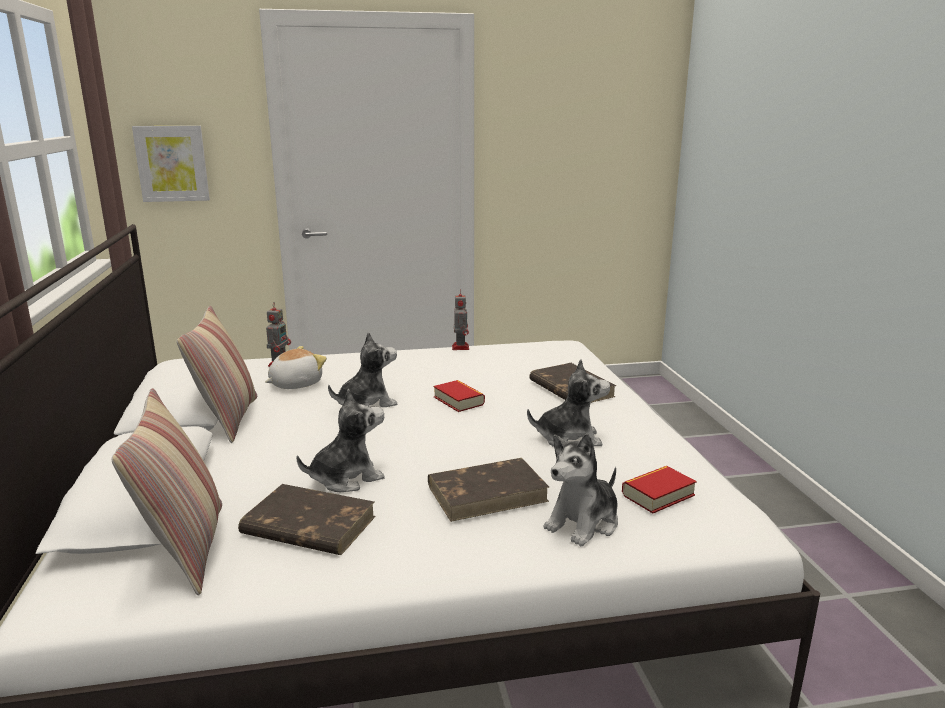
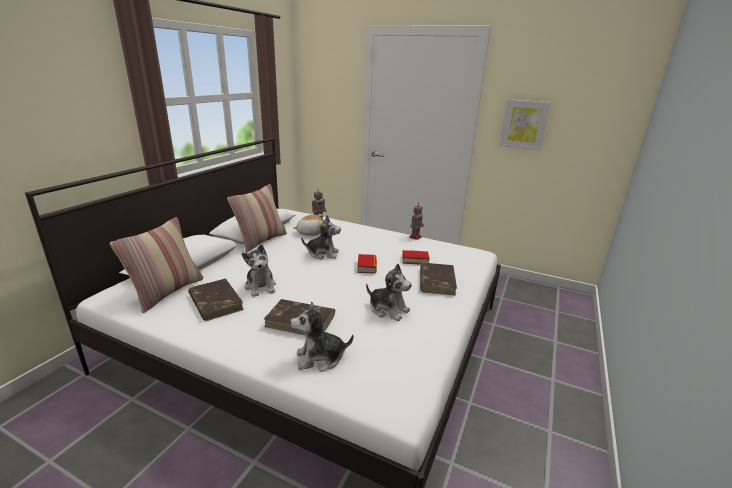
camera: 35 degrees right, 5 degrees up
picture [132,126,210,202] -> picture moved to [500,99,551,151]
plush toy [297,389,385,492] -> plush toy turned 60 degrees clockwise [242,244,276,297]
book [622,466,697,513] -> book moved to [402,250,430,265]

